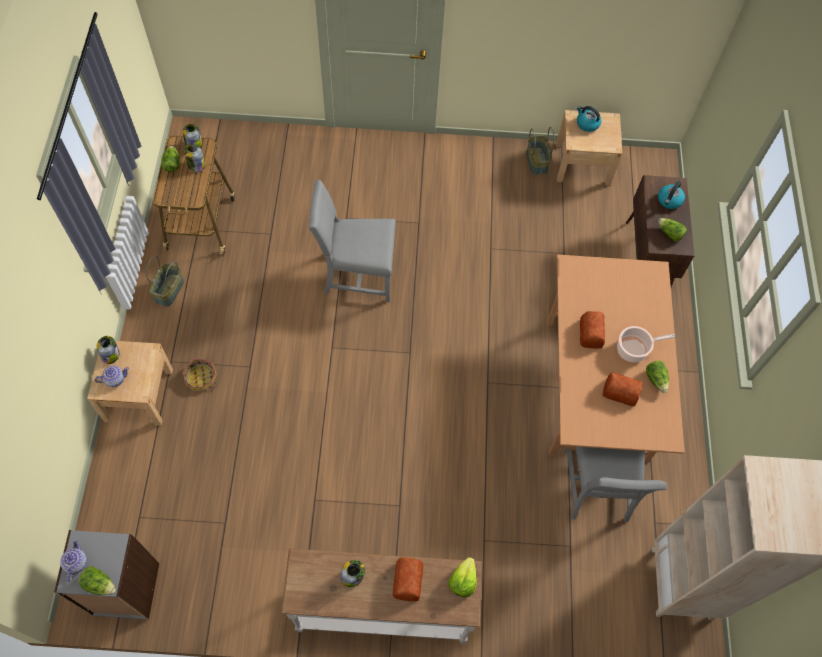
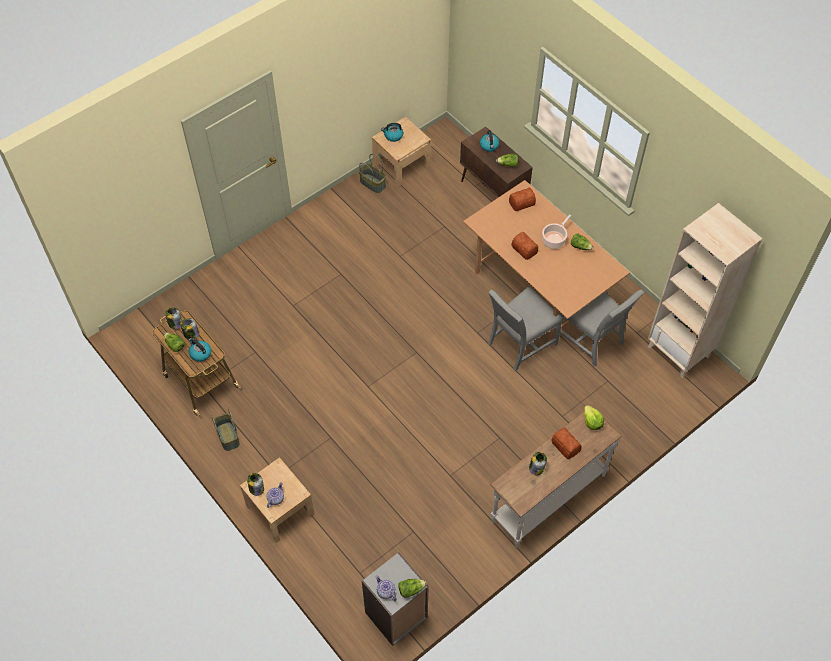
camera: 40 degrees left, 5 degrees down
basket [182,359,217,390] -> none
grey chair [309,180,396,302] -> grey chair moved to [488,286,563,371]
bread [603,372,643,406] -> bread moved to [509,188,536,211]
none -> kettle [189,338,211,362]

